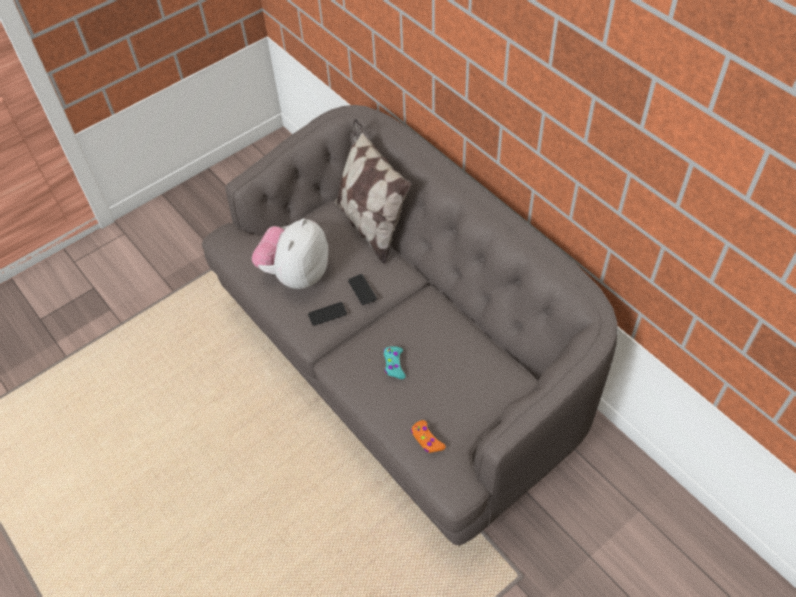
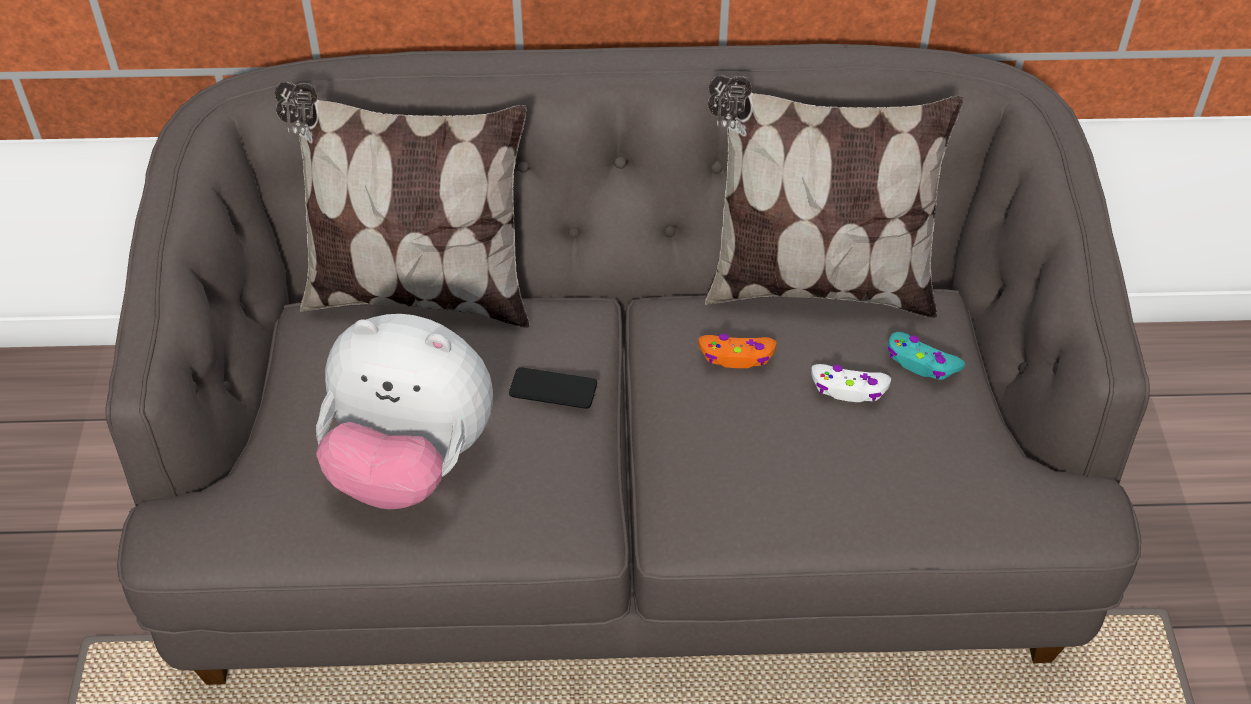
camera: 55 degrees left, 5 degrees down
plush toy [252,218,328,289] -> plush toy turned 45 degrees counterclockwise [316,314,493,509]
phone [308,302,347,326] -> none
turquoise game controller [383,346,406,379] -> turquoise game controller moved to [888,332,965,380]
orange game controller [411,420,446,453] -> orange game controller moved to [698,334,776,368]
none -> pillow [705,75,964,318]
none -> white game controller [811,364,891,402]

